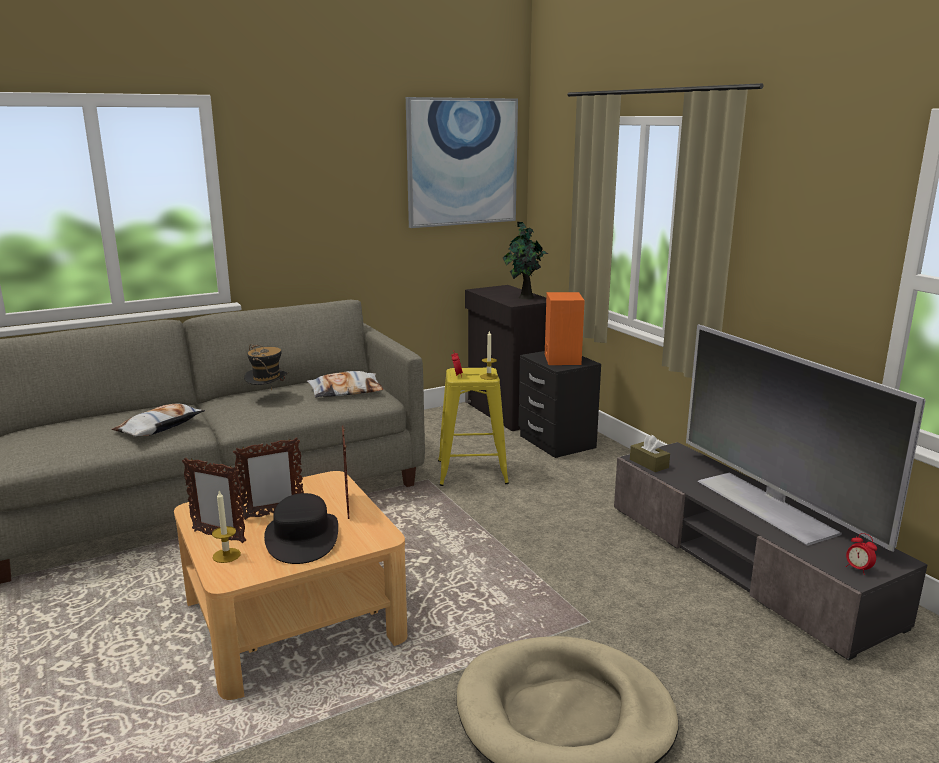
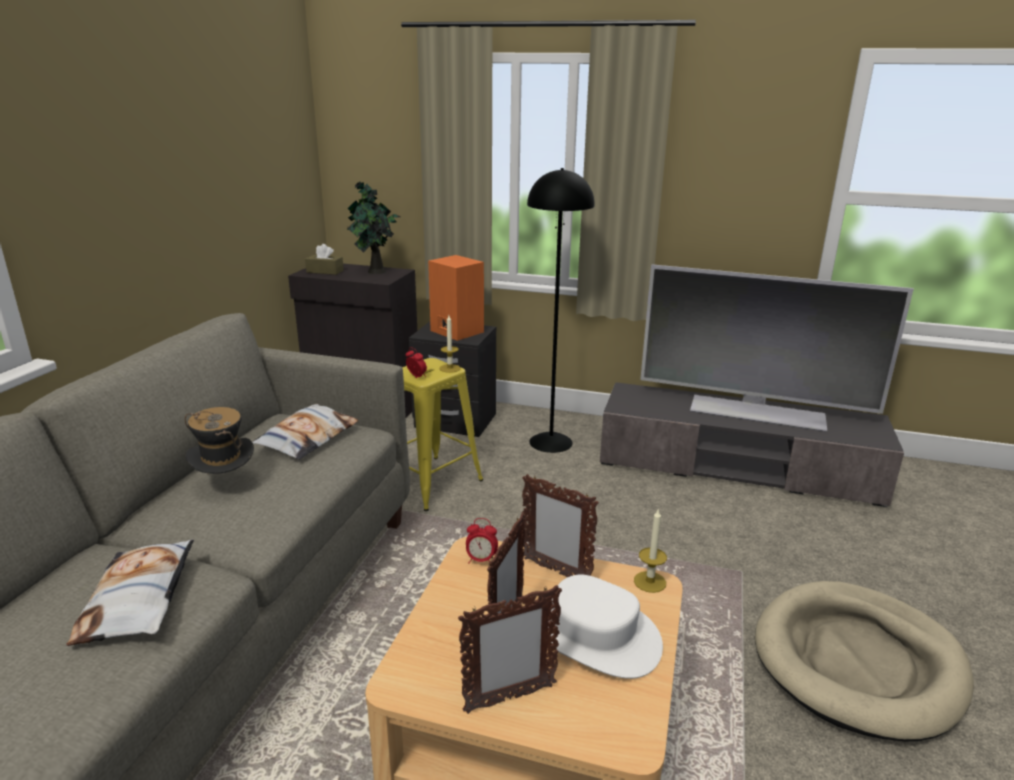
camera: 45 degrees left, 5 degrees up
candle [212,491,241,563] -> candle moved to [634,508,667,593]
black hat [264,493,338,564] -> white hat [548,574,663,679]
picture [406,97,518,228] -> none
brown tissue box [630,435,670,472] -> brown tissue box moved to [305,244,344,275]
alarm clock [846,533,877,575] -> alarm clock moved to [466,518,498,563]
none -> black floor lamp [527,168,595,453]

